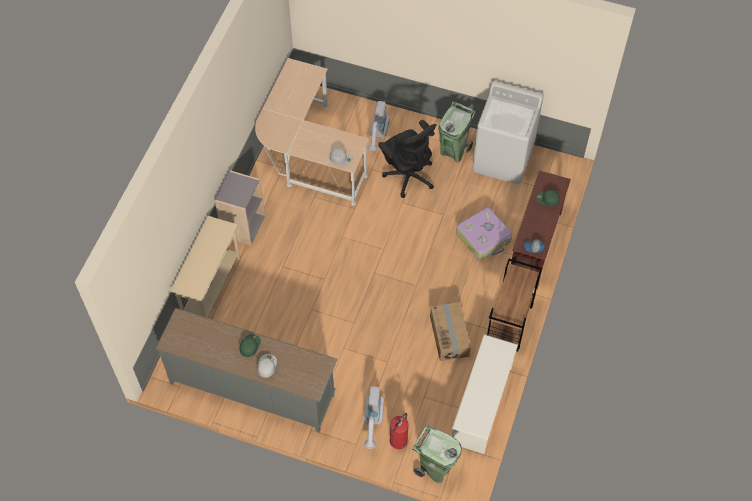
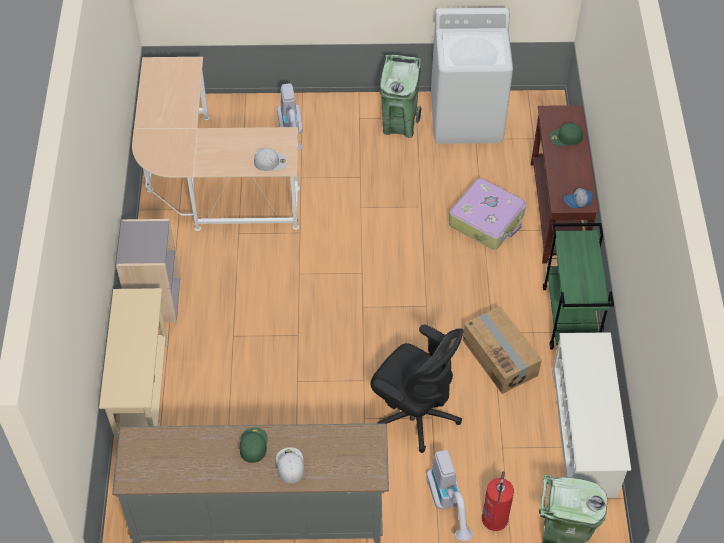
camera: 20 degrees left, 5 degrees down
black office chair [378,120,436,198] -> black office chair moved to [371,324,464,453]
brown cart [487,259,542,351] -> green cart [543,223,614,350]

